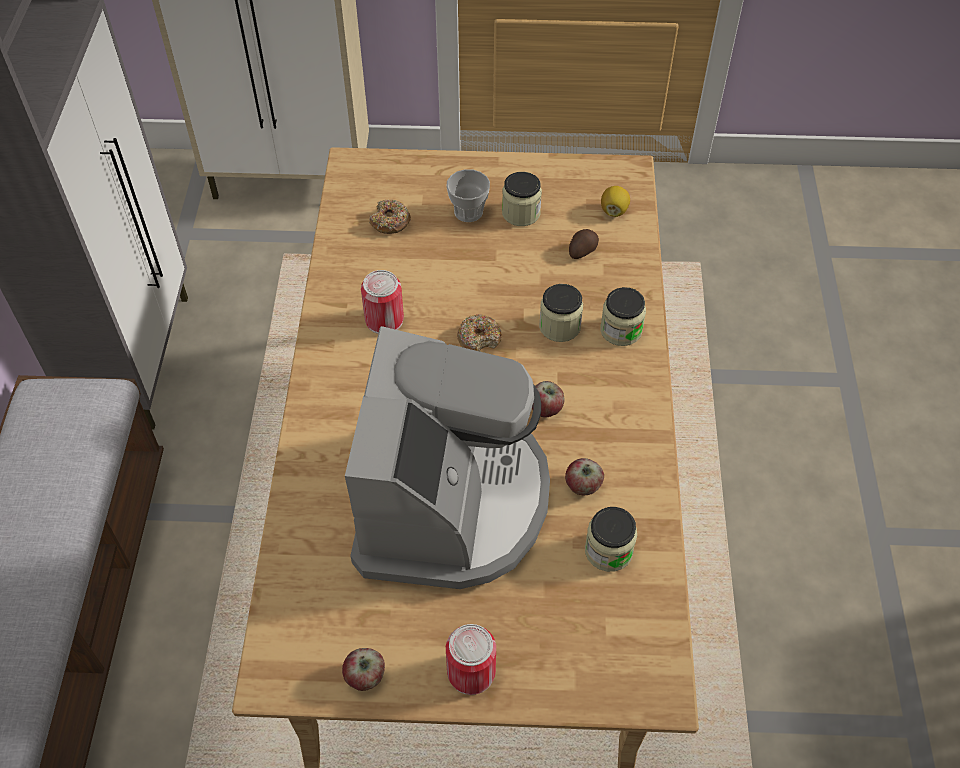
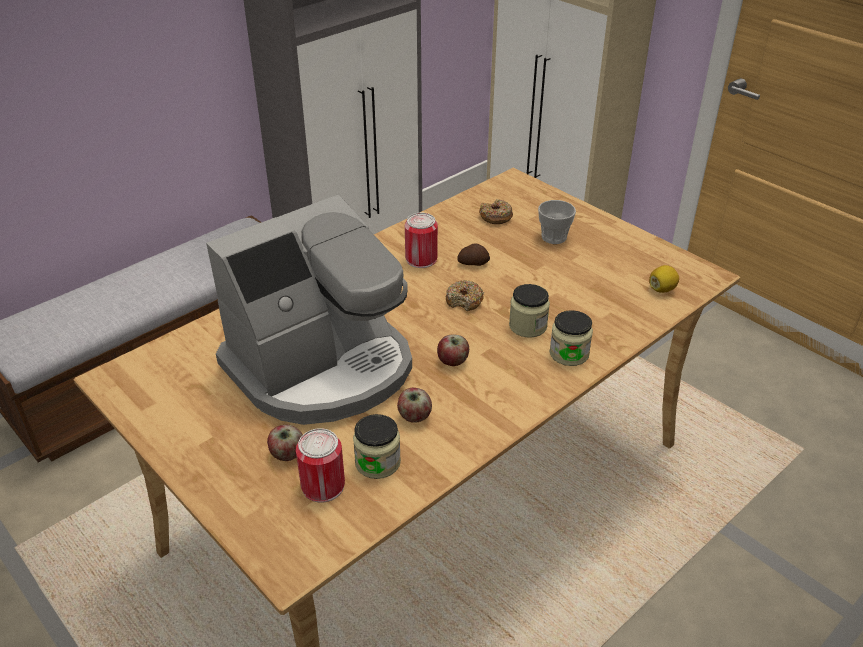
camera: 45 degrees right, 15 degrees down
apple [342,648,385,691] -> apple moved to [267,425,303,461]
can [446,624,496,695] -> can moved to [296,428,345,503]
jar [502,172,542,226] -> none
potato [569,229,599,259] -> potato moved to [457,243,490,266]

